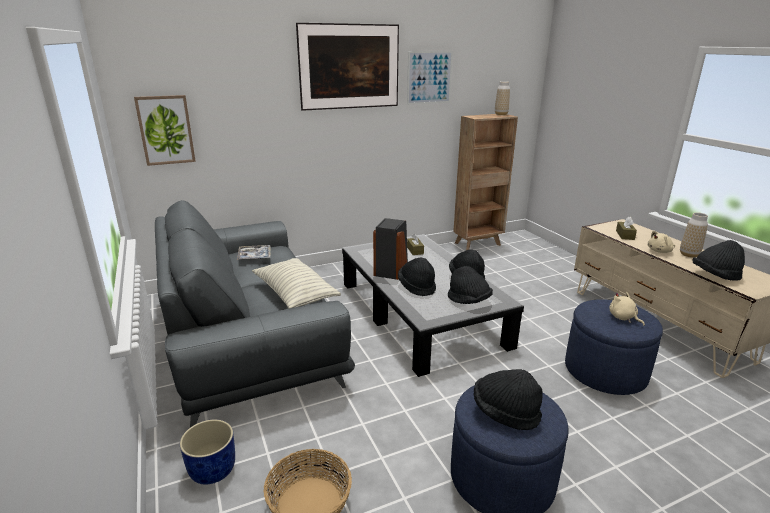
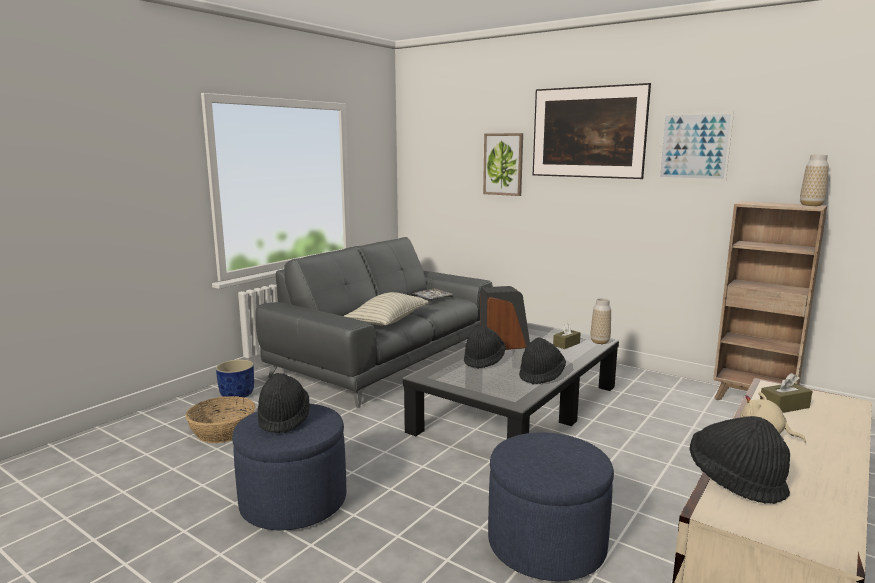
camera: 60 degrees right, 10 degrees down
picture [134,95,196,166] -> picture moved to [483,133,523,196]
black hat [448,266,493,304] -> none
beige plush toy [609,292,645,326] -> none
vase [680,212,708,258] -> vase moved to [590,298,611,344]

